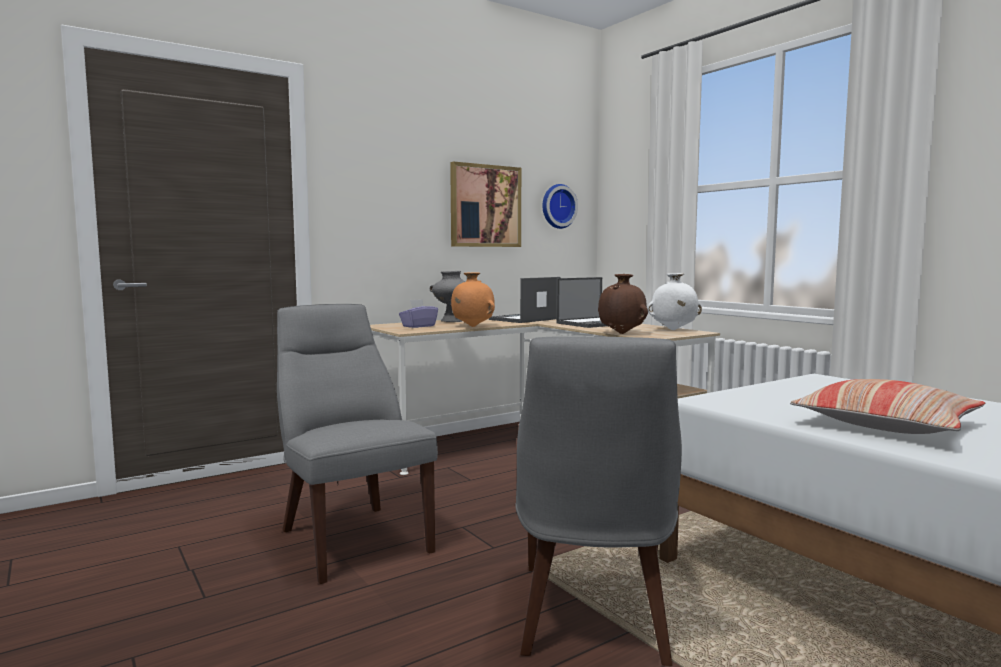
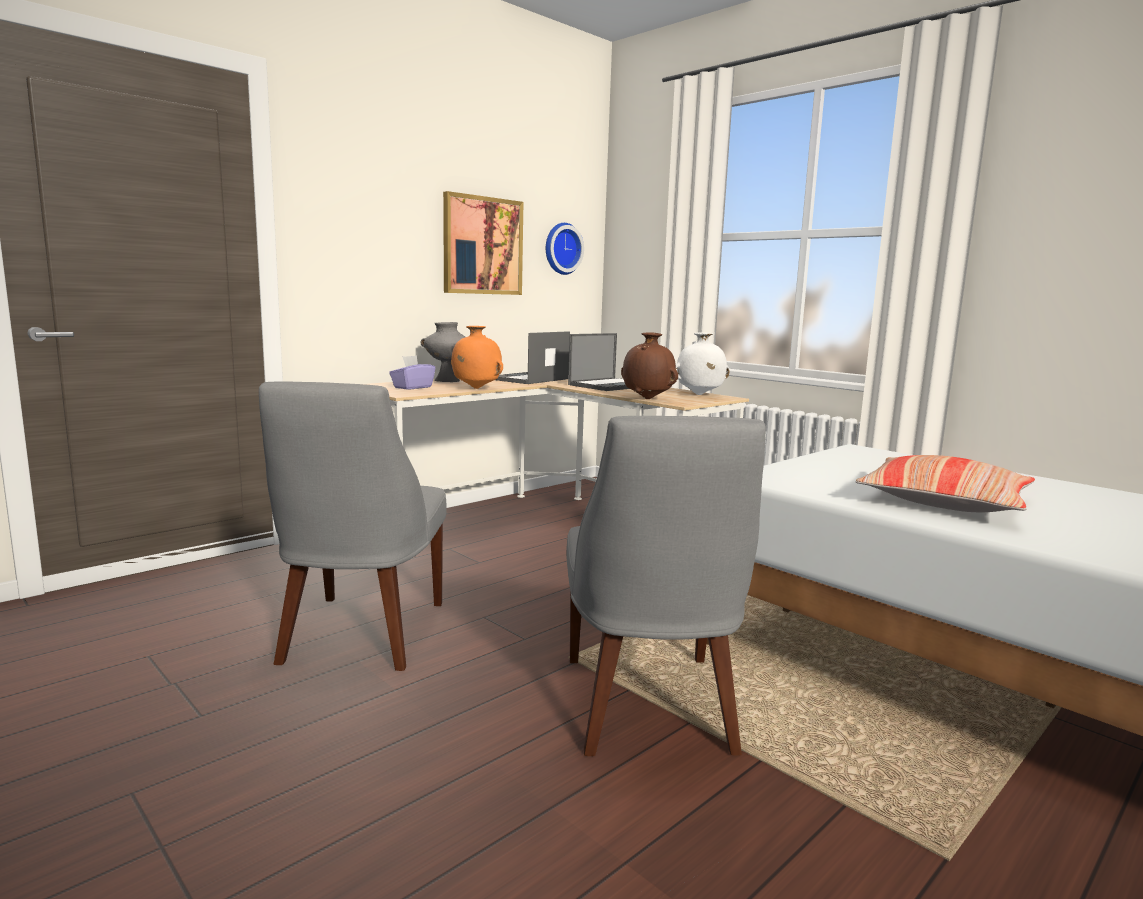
camera: 10 degrees left, 5 degrees up
grey chair [277,304,438,584] -> grey chair turned 135 degrees counterclockwise [259,381,447,671]

